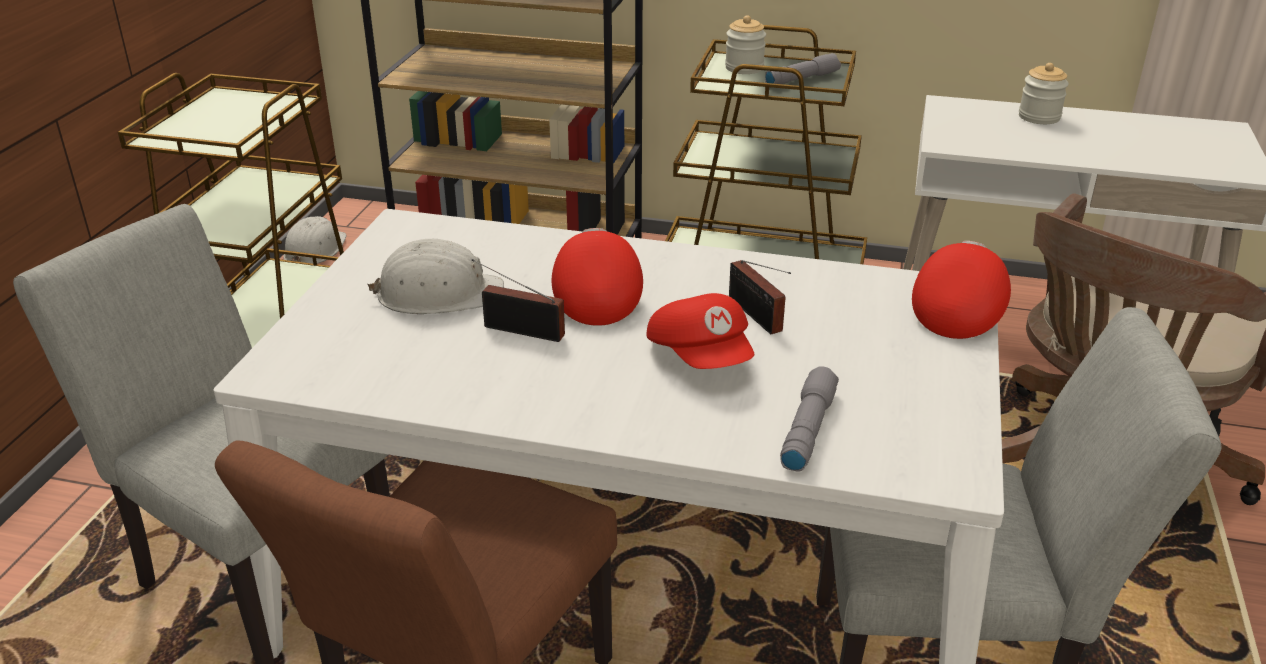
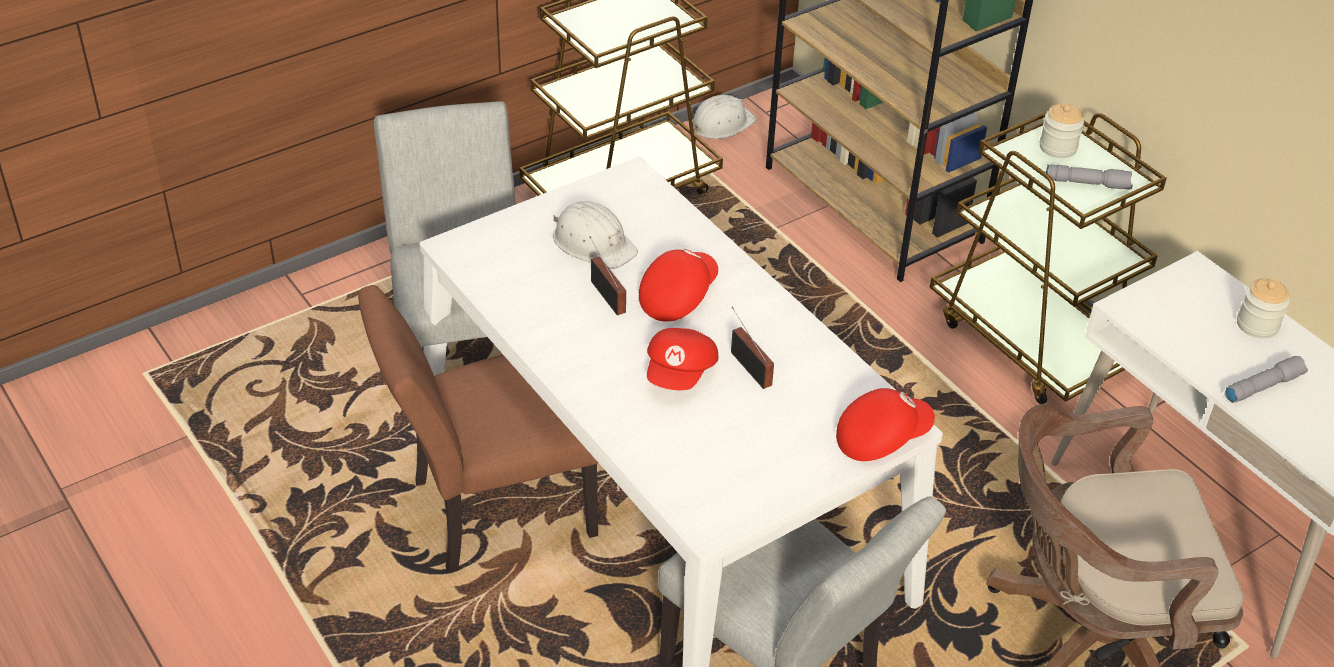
camera: 40 degrees right, 10 degrees up
radio [729,260,791,334] -> radio turned 135 degrees clockwise [731,307,774,389]
grey flashlight [780,366,839,472] -> grey flashlight moved to [1224,356,1308,403]

